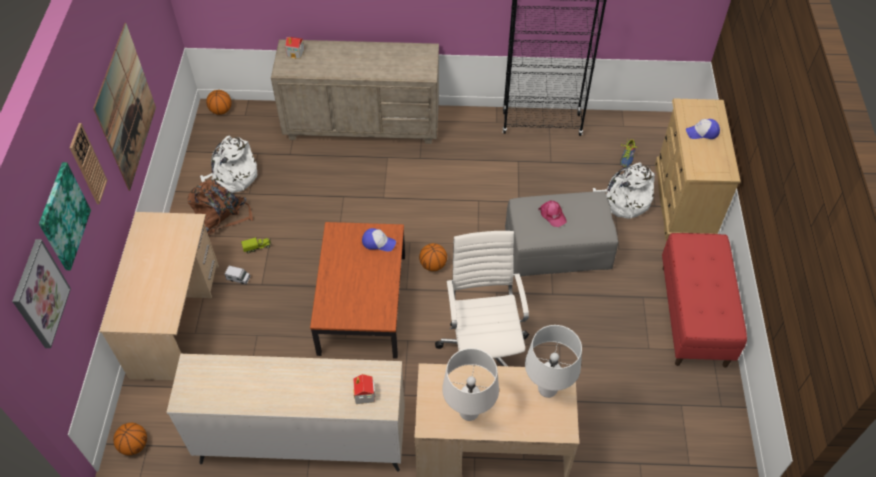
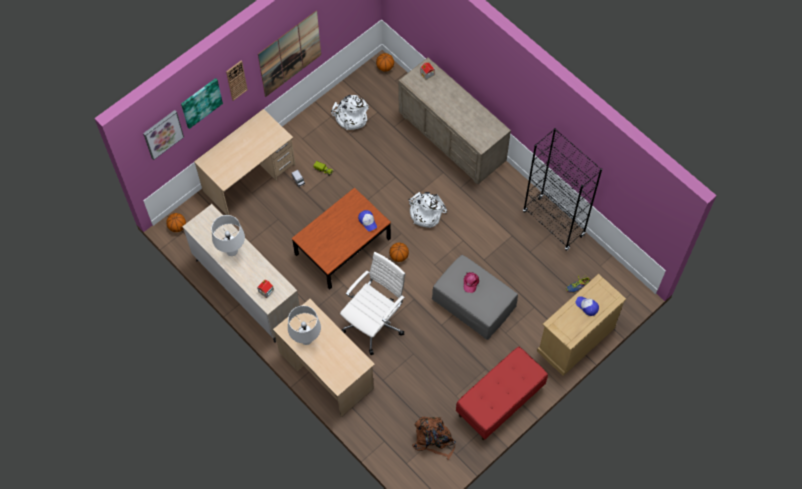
camera: 45 degrees right, 10 degrees up
brown backpack [188,179,253,235] -> brown backpack moved to [412,417,456,460]
white table lamp [525,325,582,398] -> white table lamp moved to [211,215,245,256]
white backpack [593,163,655,219] -> white backpack moved to [409,192,447,228]

